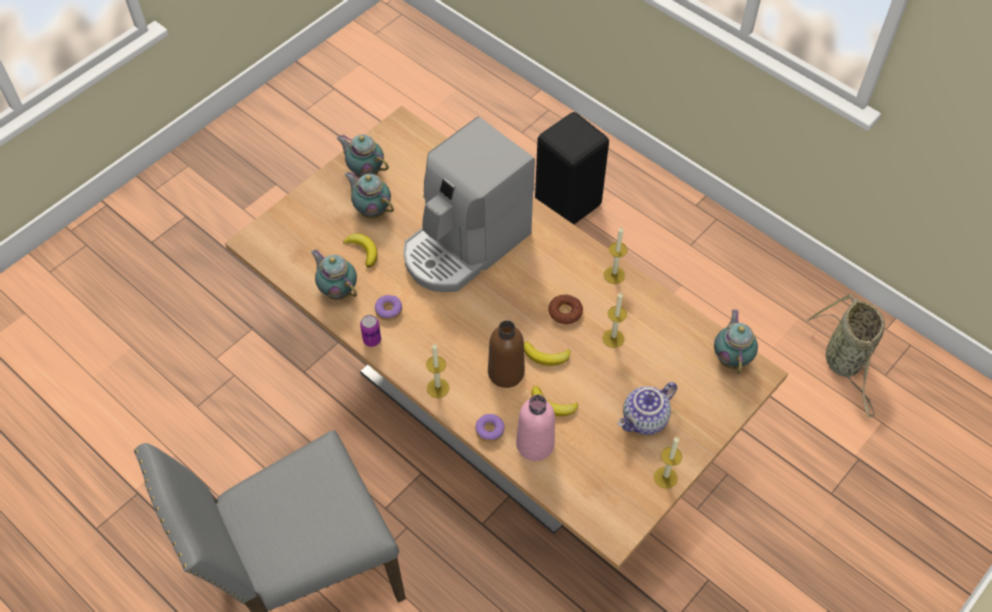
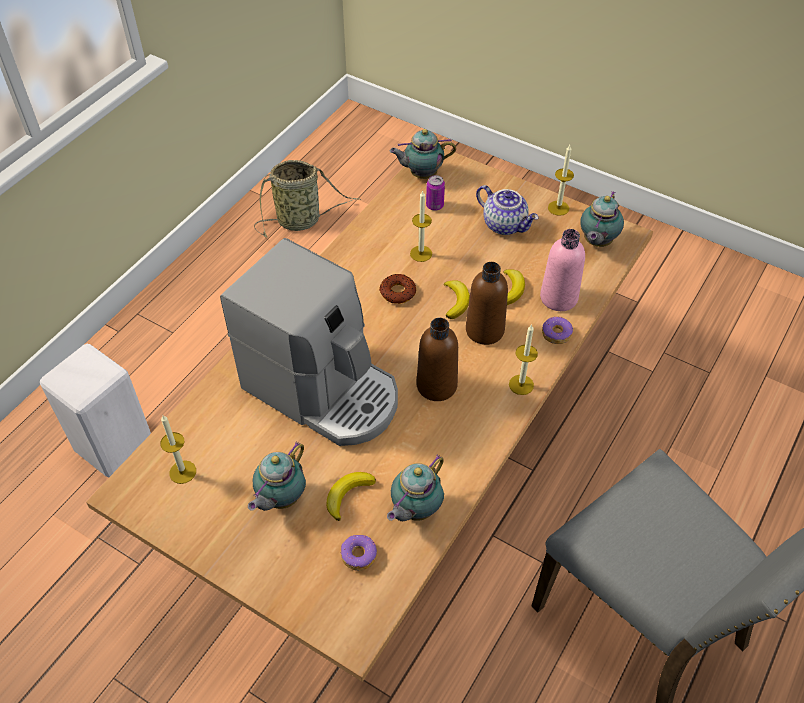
camera: 100 degrees left, 5 degrees down
teapot [336,134,389,178] -> teapot moved to [580,191,624,247]
can [360,315,381,347] -> can moved to [426,175,445,211]
donut [375,295,402,321] -> donut moved to [341,535,377,571]
black stool [535,112,609,224] -> white stool [40,344,151,478]
candle [604,226,627,284] -> candle moved to [160,415,196,484]
none -> brown bottle [417,318,458,401]

